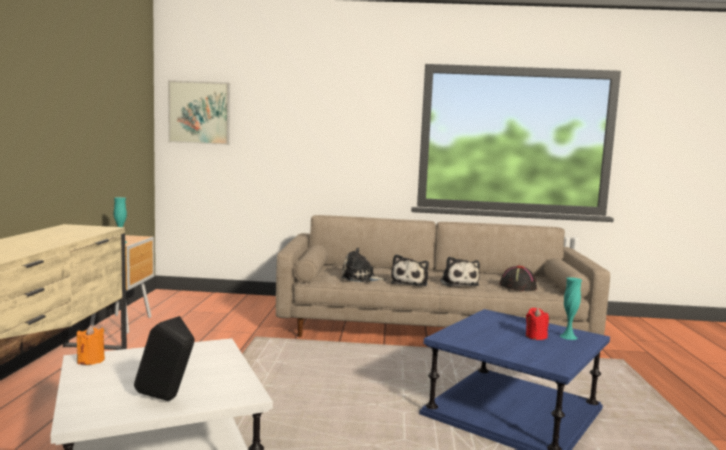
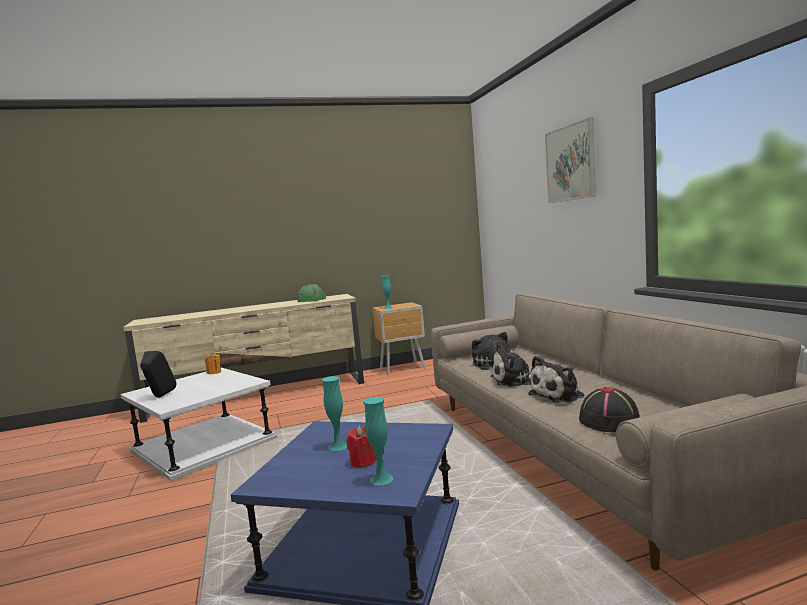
camera: 70 degrees right, 0 degrees up
picture [168,80,230,145] -> picture moved to [545,118,596,203]
none -> green hat [297,283,326,302]
none -> turquoise vase [322,376,347,451]

